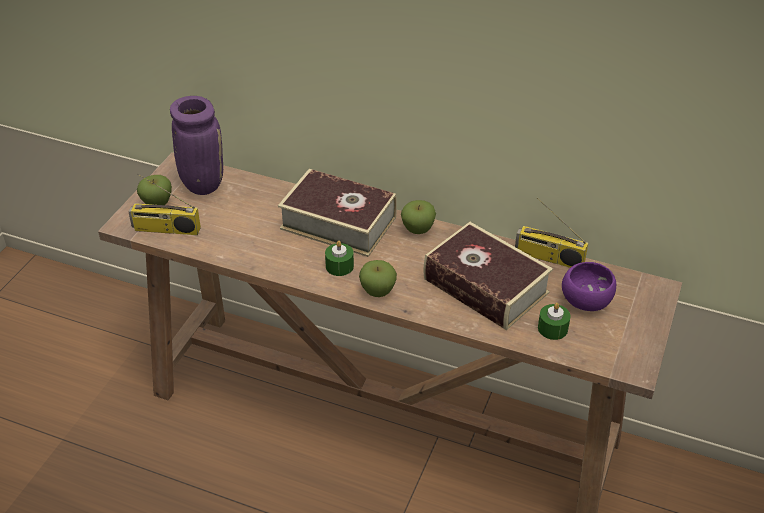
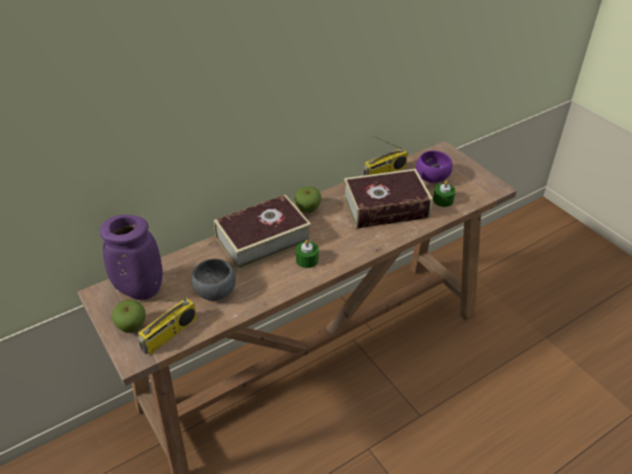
camera: 55 degrees left, 0 degrees up
apple [359,260,397,297] -> none
none -> grey bowl [191,259,236,301]

